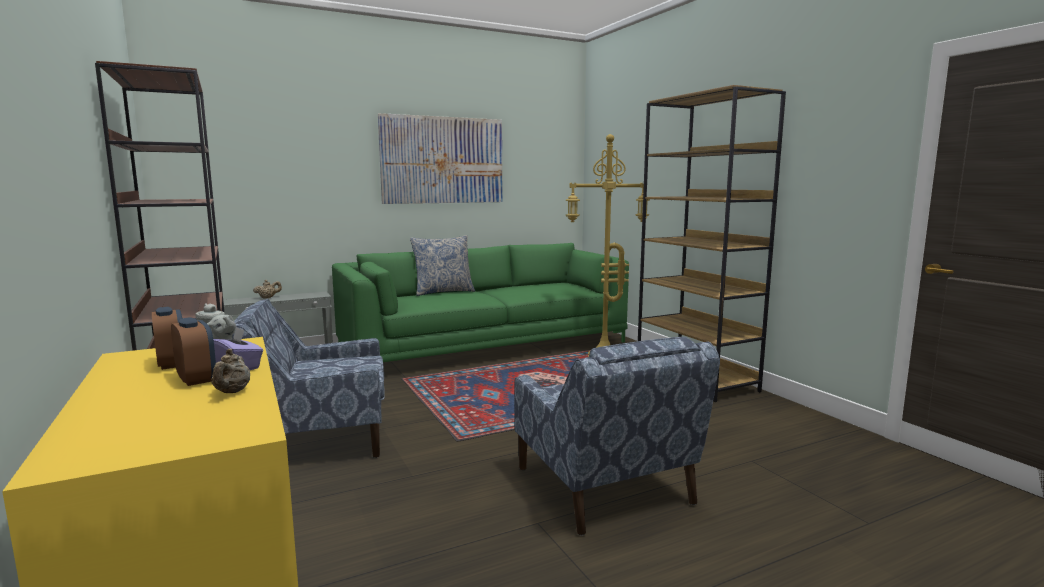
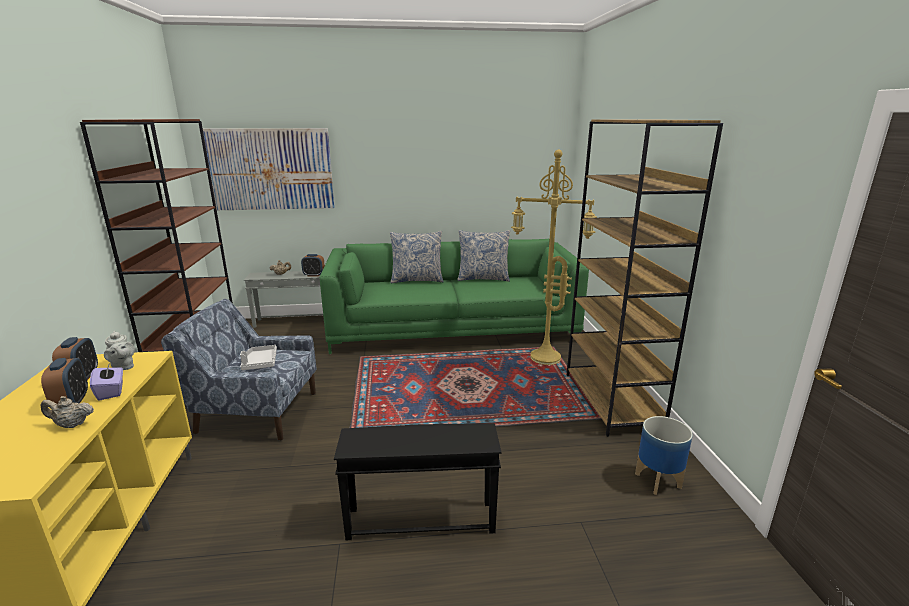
camera: 20 degrees right, 10 degrees up
beige teapot [211,349,250,393] -> beige teapot turned 75 degrees clockwise [40,396,94,428]
picture [378,113,503,204] -> picture moved to [203,128,335,210]
blue armchair [514,337,720,536] -> black side table [334,423,502,541]
none -> grey tray [240,345,277,370]
none -> alarm clock [301,254,325,276]
none -> pillow [457,230,510,282]
none -> planter [635,416,693,495]

